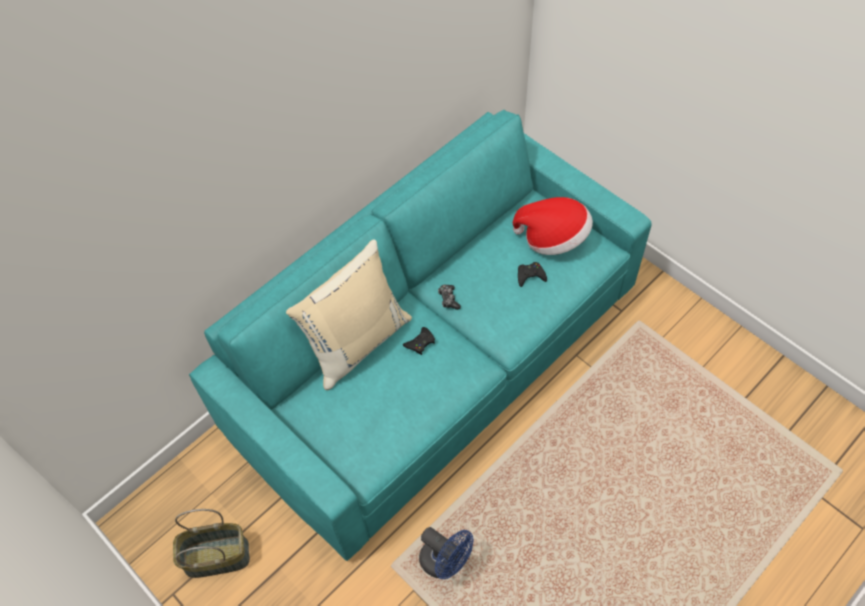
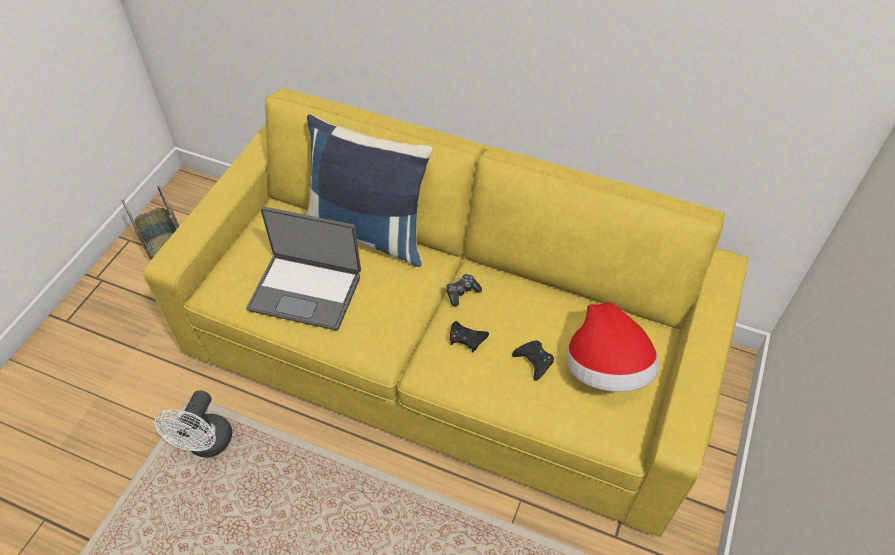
camera: 65 degrees right, 5 degrees down
turquoise sofa [189,110,652,561] -> yellow sofa [144,88,749,537]
beige pillow [286,239,412,390] -> blue pillow [307,114,433,267]
black game controller [403,327,435,355] -> black game controller moved to [450,321,489,352]
blue fan [419,527,474,579] -> white fan [154,390,232,457]
none -> laptop [246,207,361,330]

